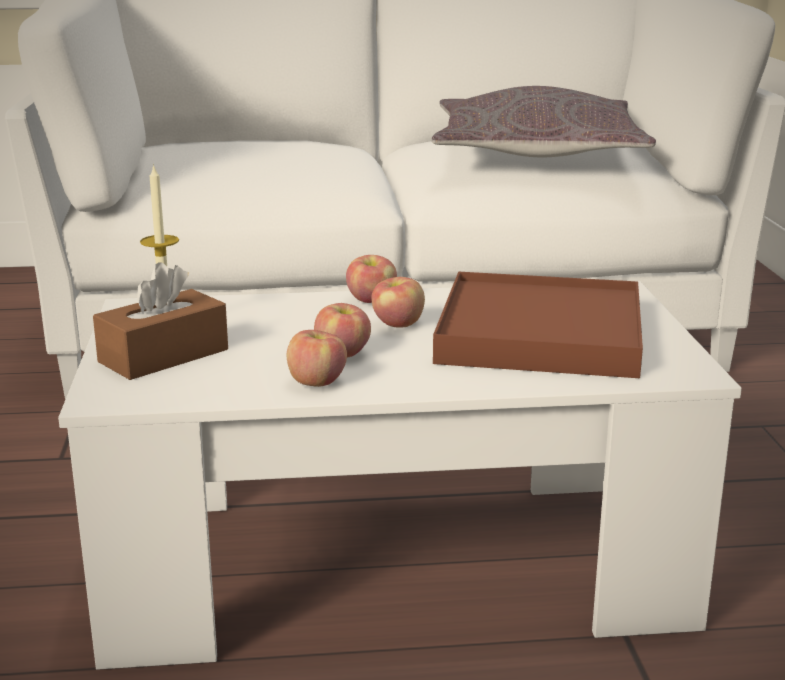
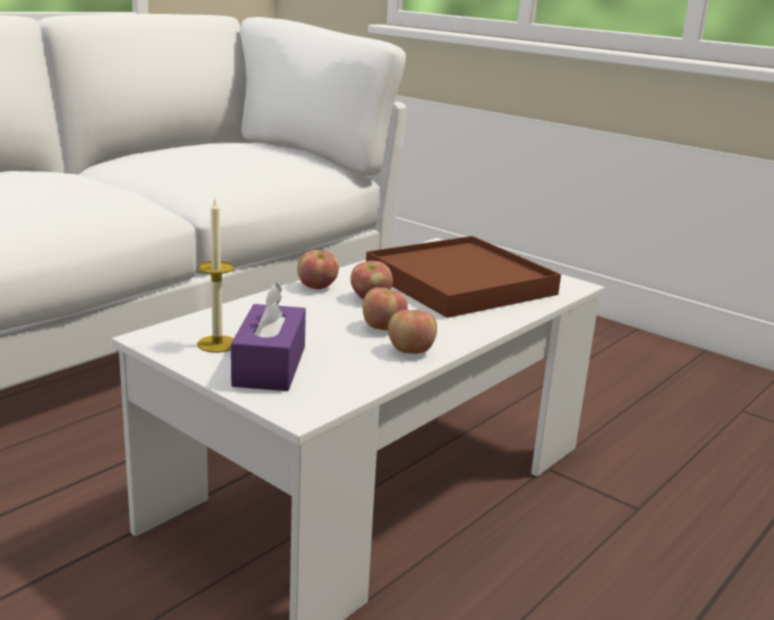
camera: 45 degrees left, 0 degrees up
brown tissue box [93,262,228,380] -> purple tissue box [231,283,306,391]
grey pillow [432,86,656,157] -> none

